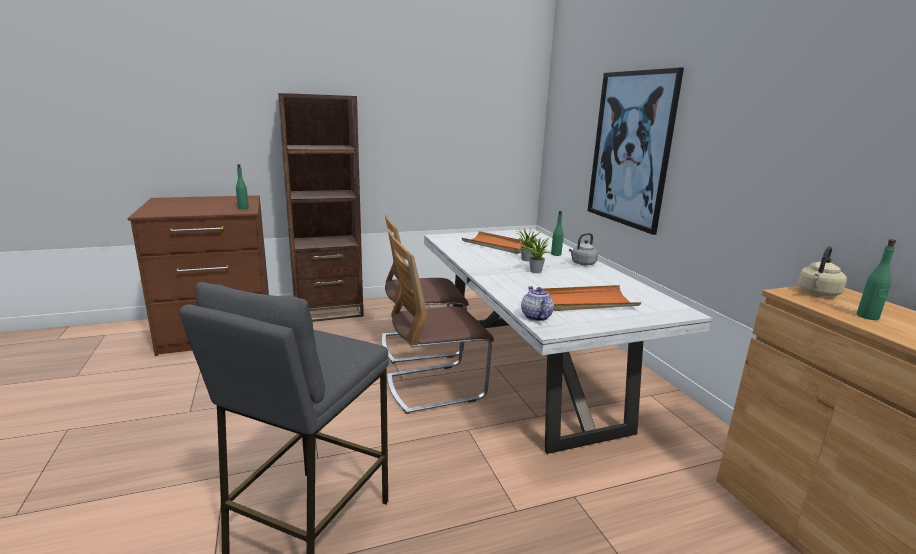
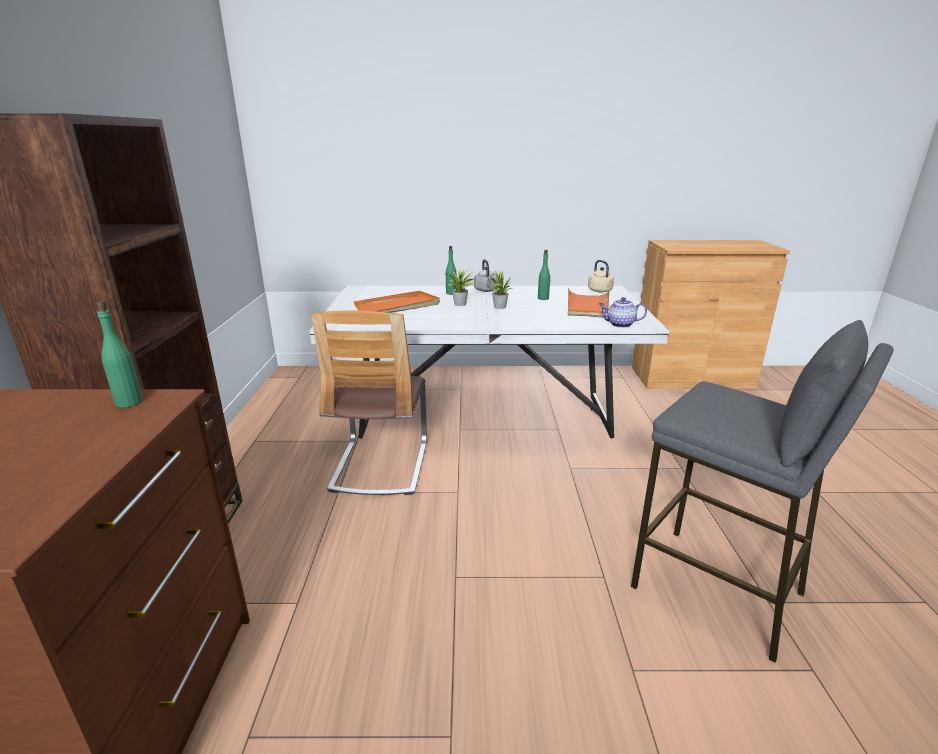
camera: 70 degrees left, 5 degrees up
chair [387,236,494,414] -> none
picture [588,67,684,235] -> none
beige kettle [798,246,847,296] -> beige kettle moved to [588,260,615,292]
green bottle [857,239,896,320] -> green bottle moved to [538,250,550,300]

